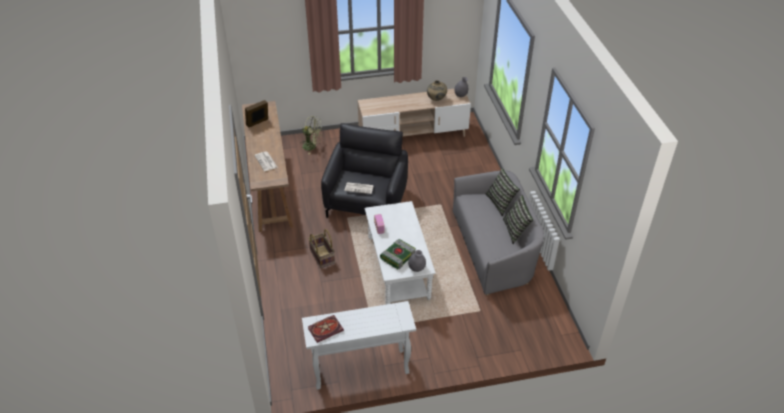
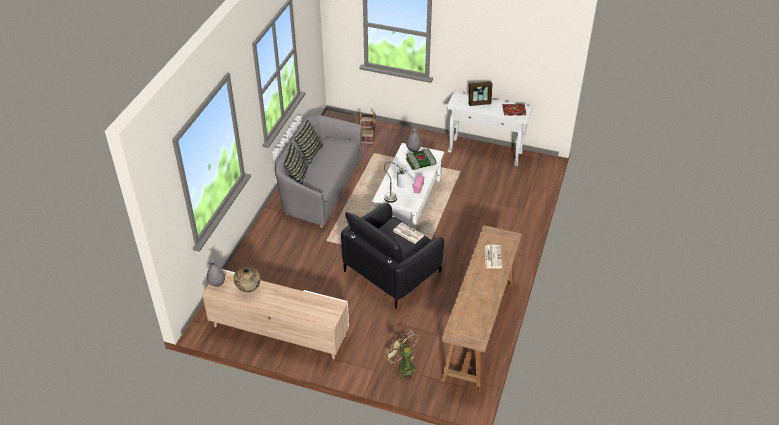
camera: 150 degrees left, 0 degrees up
picture frame [245,100,268,128] -> picture frame moved to [469,82,492,106]
basket [308,229,335,268] -> basket moved to [360,112,375,144]
none -> grey table lamp [384,162,414,203]

